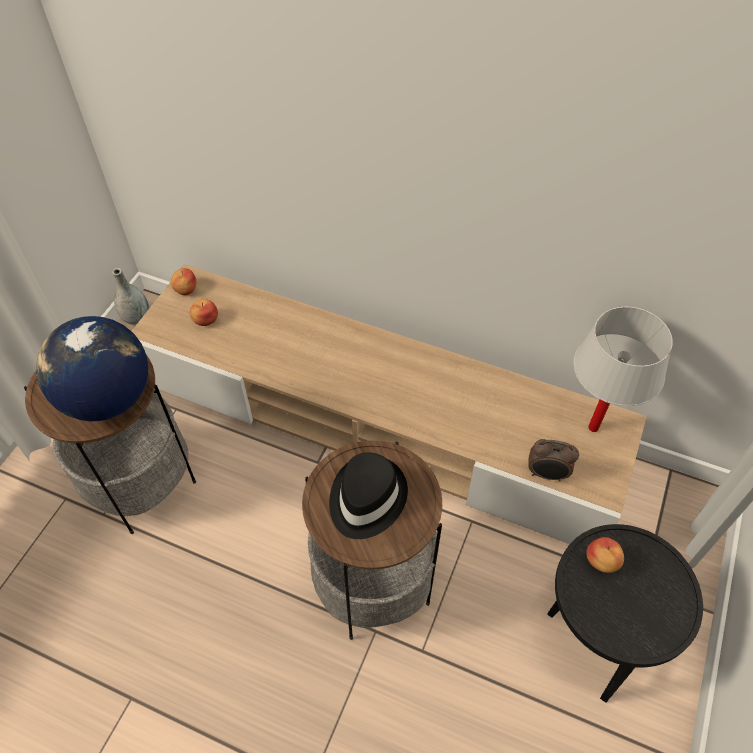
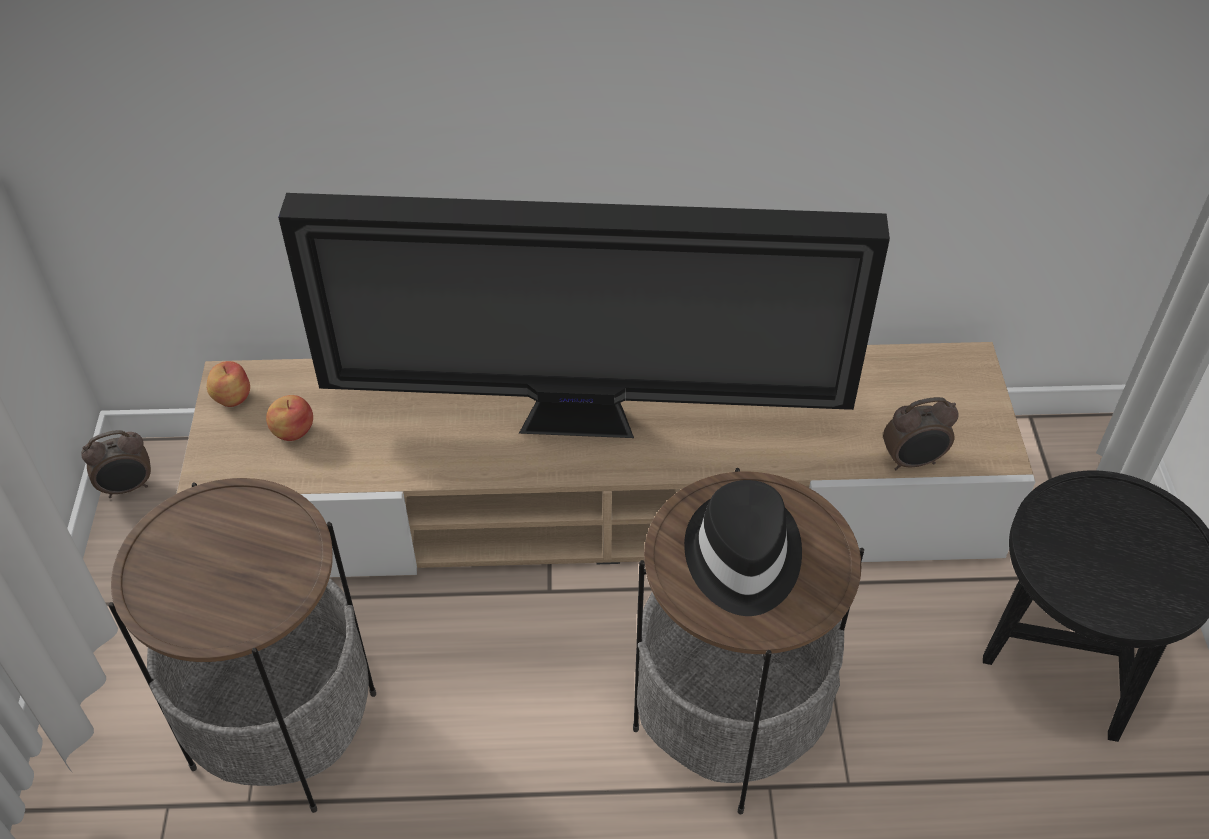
camera: 25 degrees left, 5 degrees down
globe [36,316,148,421] -> none
grey vase [112,268,149,325] -> alarm clock [81,430,151,498]
white table lamp [573,307,673,432] -> none
apple [586,537,624,573] -> none
none -> television [278,193,890,438]

